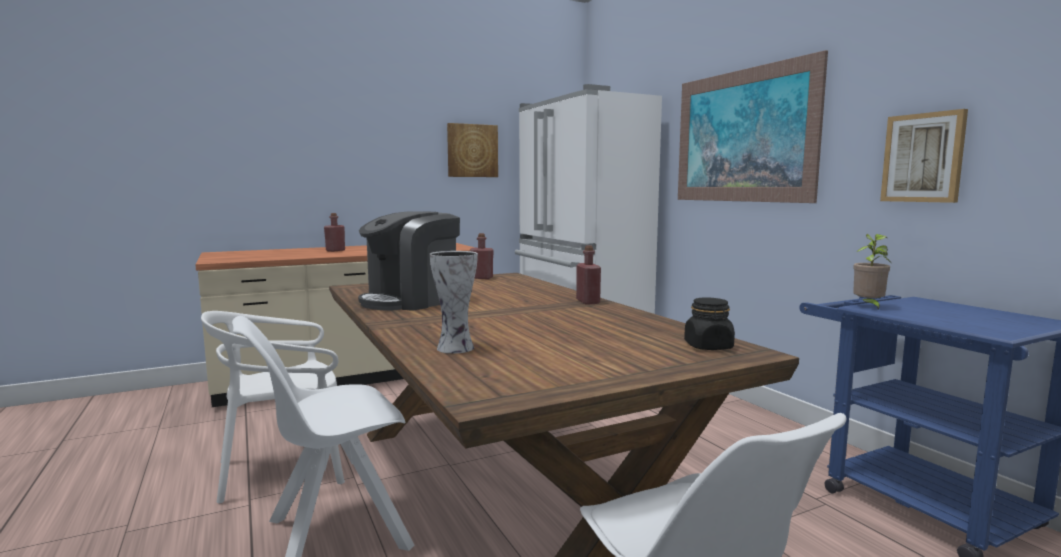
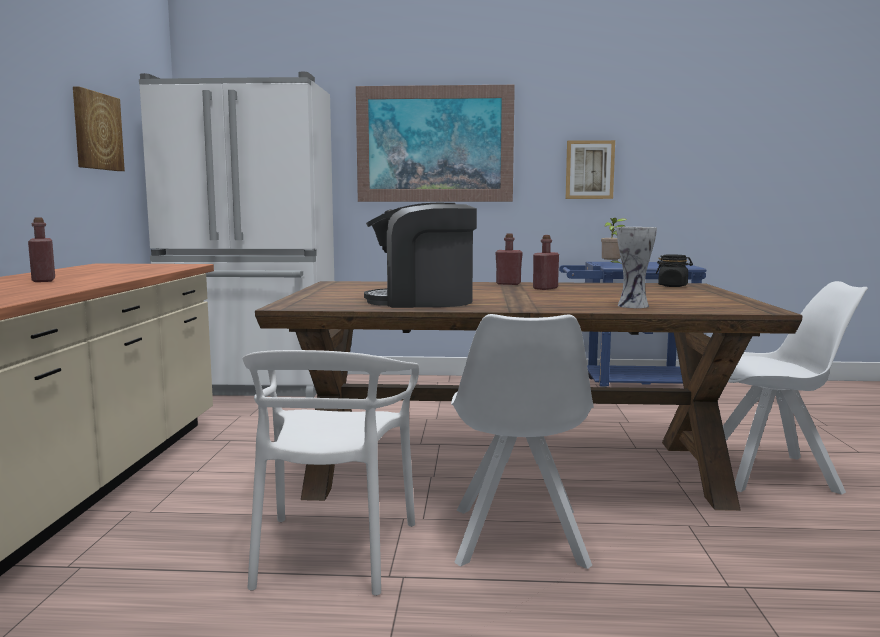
camera: 60 degrees left, 0 degrees up
coffee machine [358,211,460,311] -> coffee machine turned 105 degrees clockwise [364,203,477,308]
red bottle [470,233,494,279] -> red bottle moved to [533,235,559,290]

